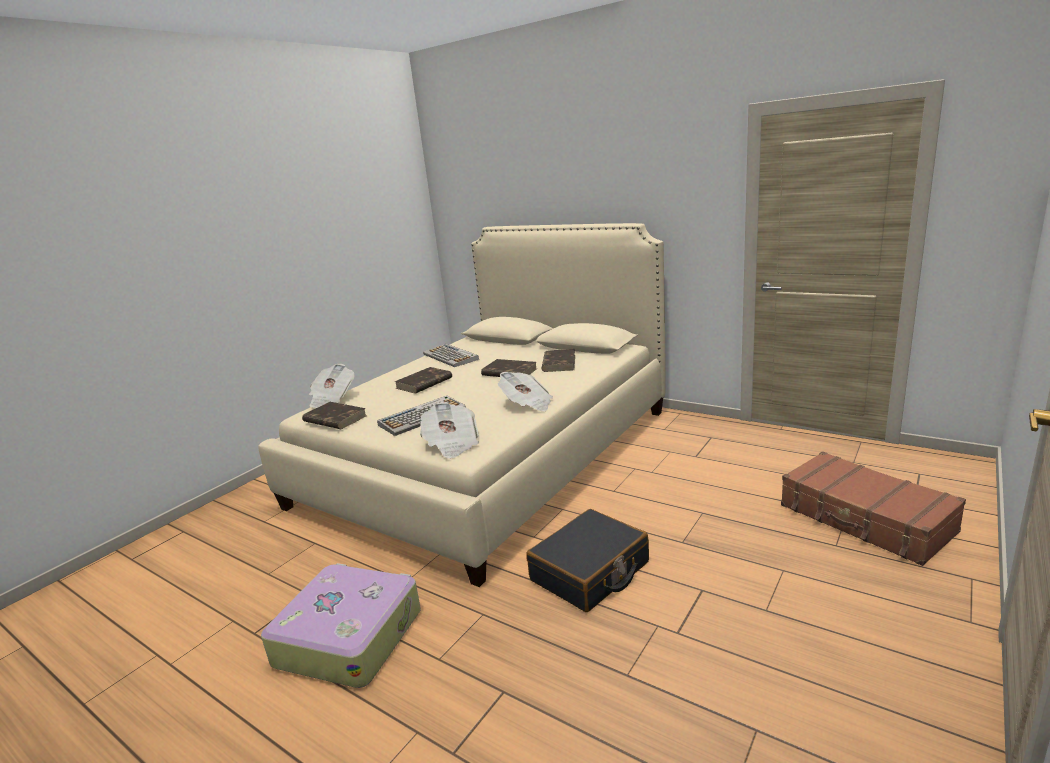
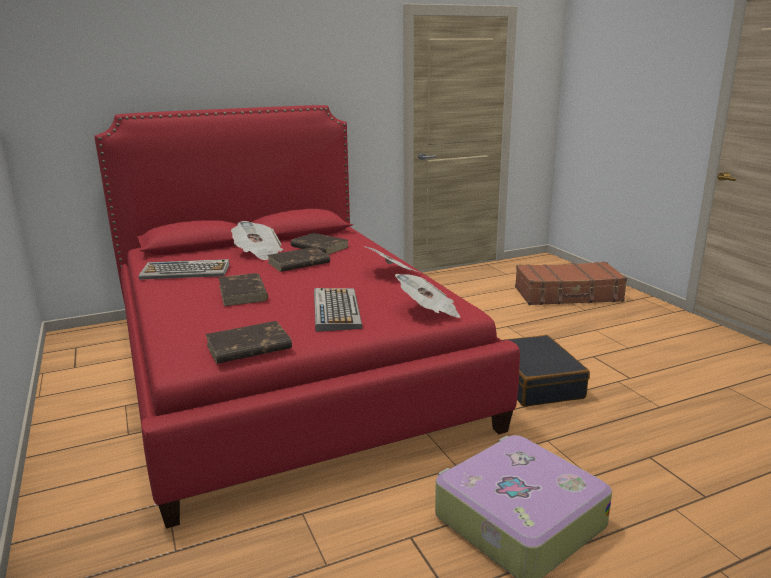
camera: 60 degrees left, 0 degrees up
beige bed [258,223,665,587] -> red bed [94,105,520,529]
newspaper [309,364,354,408] -> newspaper moved to [231,221,283,260]

